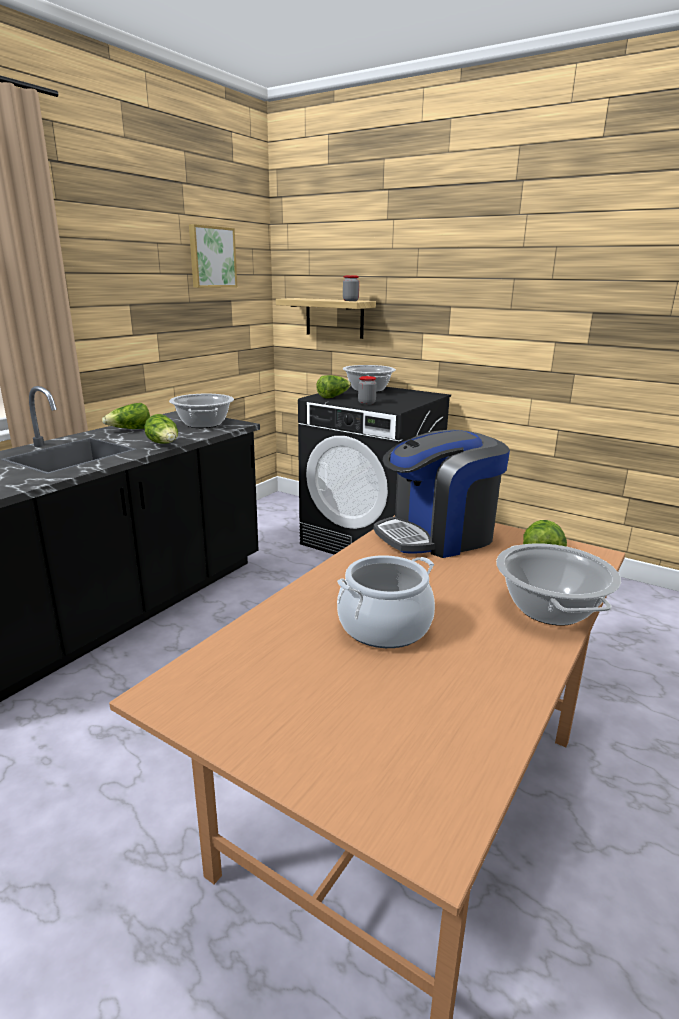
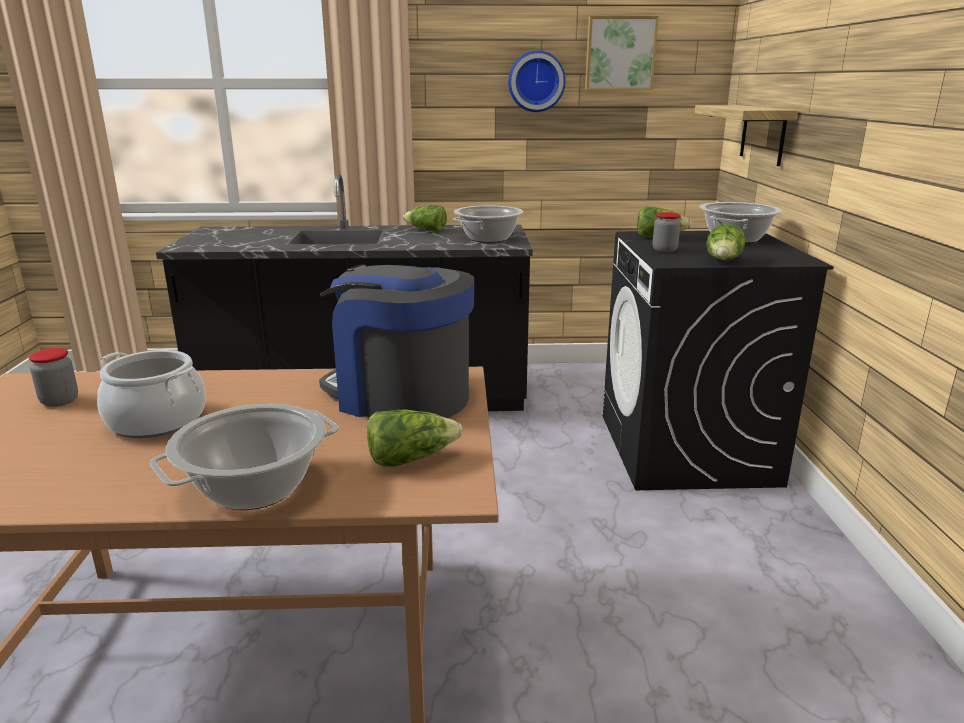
camera: 55 degrees right, 0 degrees up
lettuce [145,414,178,444] -> lettuce moved to [706,224,746,260]
jar [343,275,359,301] -> jar moved to [29,348,78,407]
none -> wall clock [508,50,566,112]

